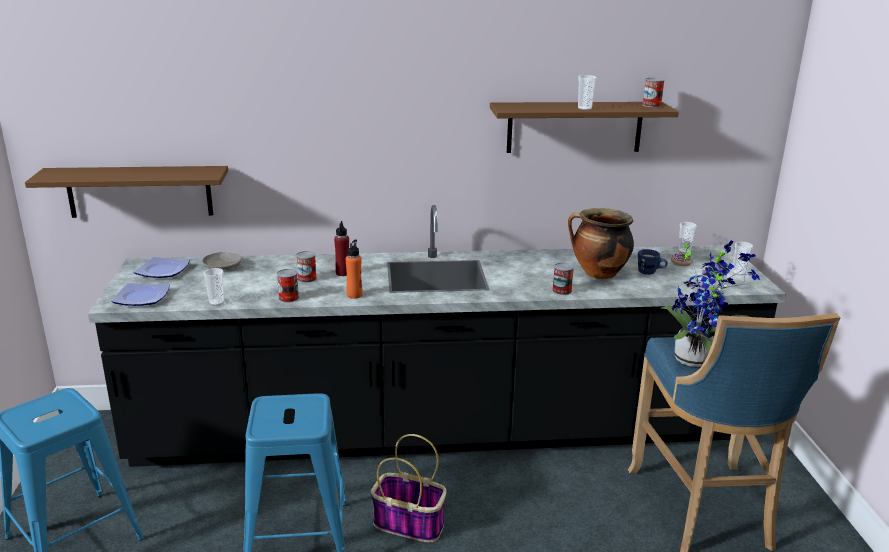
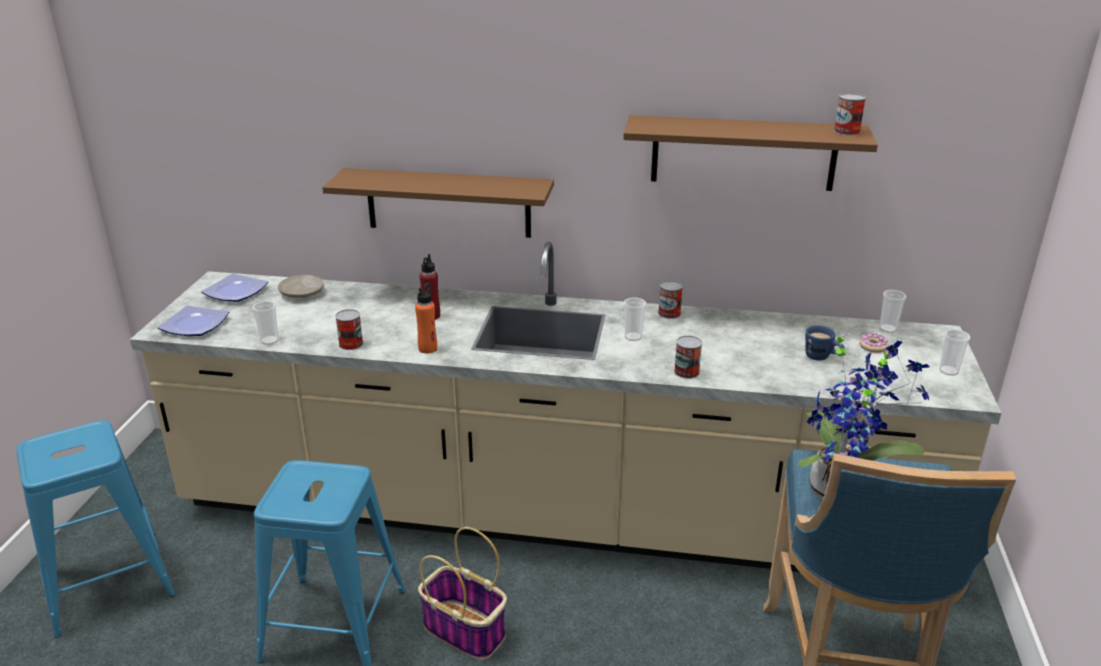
camera: 15 degrees right, 5 degrees up
brown shelf [25,166,228,218] -> brown shelf moved to [322,168,554,238]
black counter [88,205,786,467] -> beige counter [130,242,1001,572]
can [296,251,317,283] -> can moved to [658,280,683,319]
cooking pot [568,208,634,279] -> none
cup [578,75,597,110] -> cup moved to [624,297,646,341]

